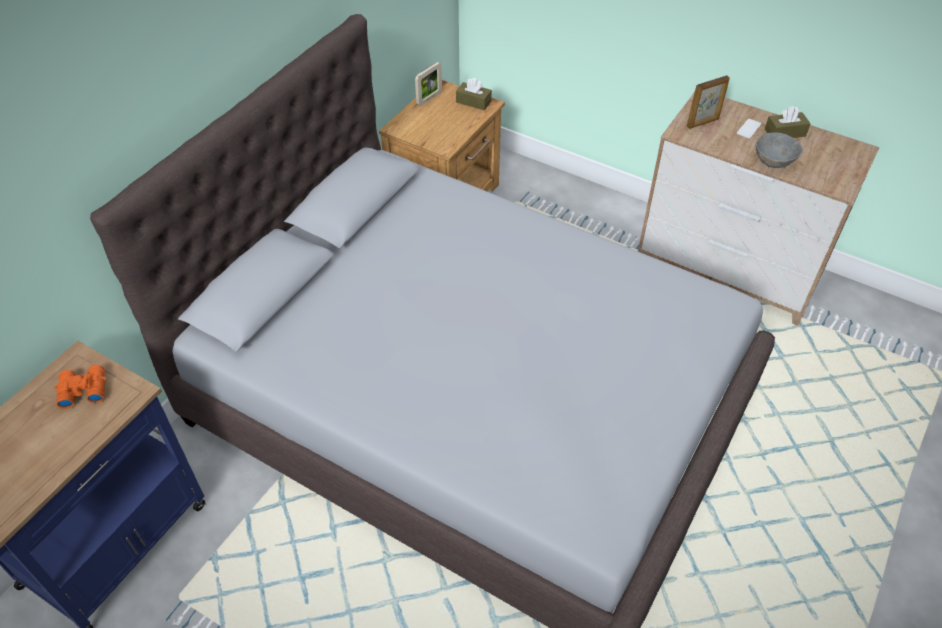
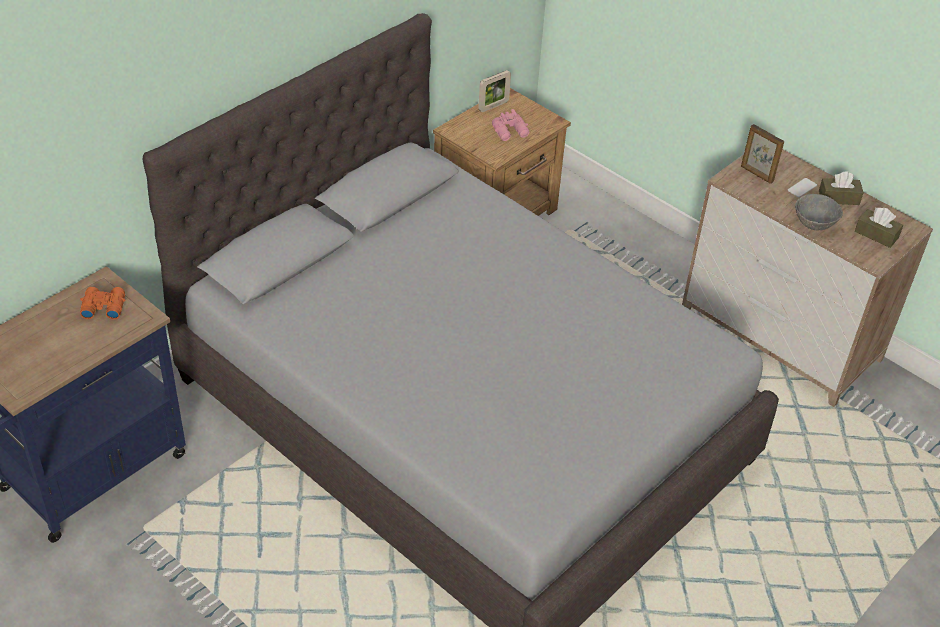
camera: 10 degrees right, 5 degrees down
brown tissue box [456,78,492,110] -> brown tissue box moved to [855,208,903,248]
picture frame [687,75,730,129] -> picture frame turned 60 degrees clockwise [741,124,784,184]
none -> pink binoculars [492,109,529,141]

